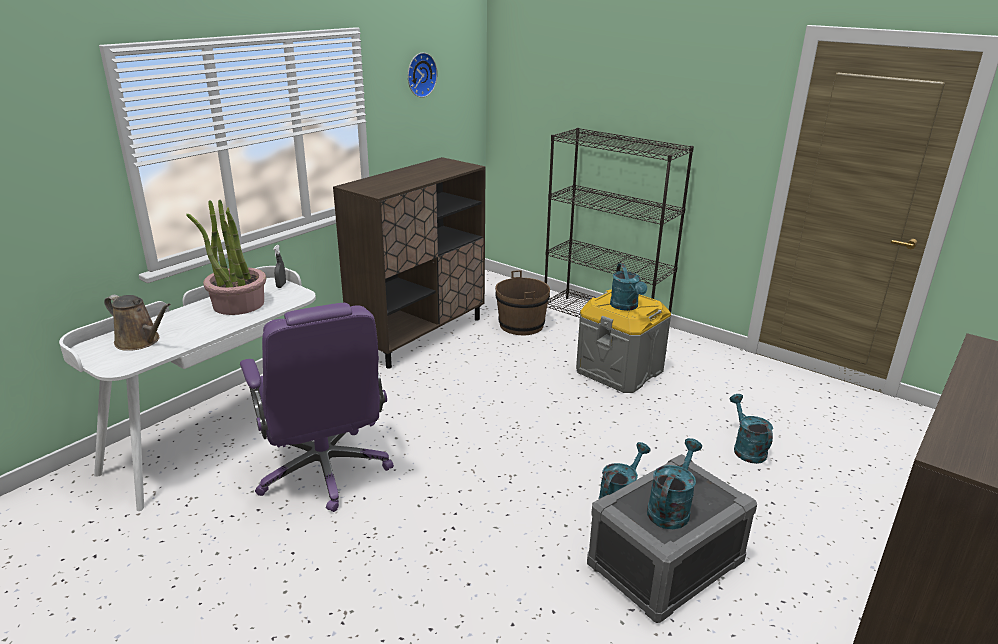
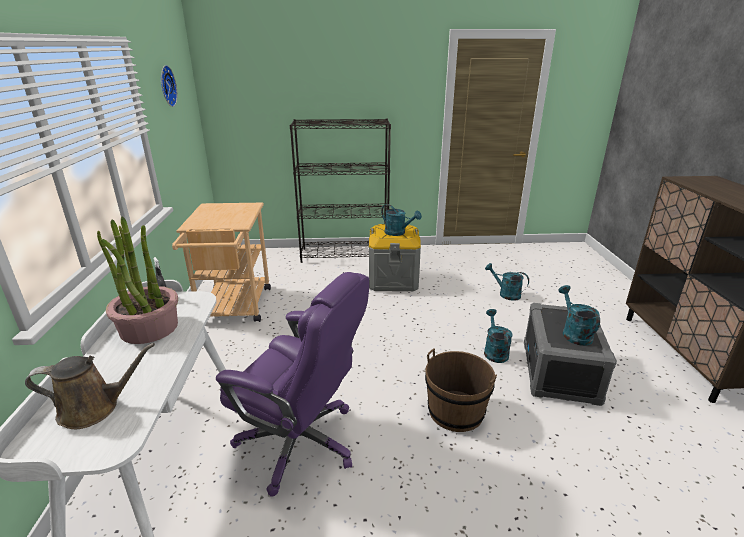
camera: 40 degrees left, 0 degrees up
brown cabinet [333,157,486,369] -> beige cart [172,203,271,322]
brown bucket [495,270,550,336] -> brown bucket moved to [425,349,497,432]

